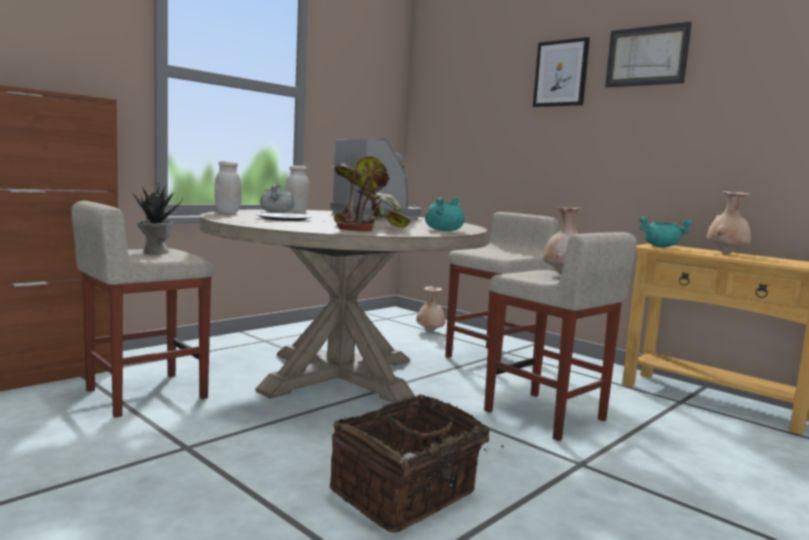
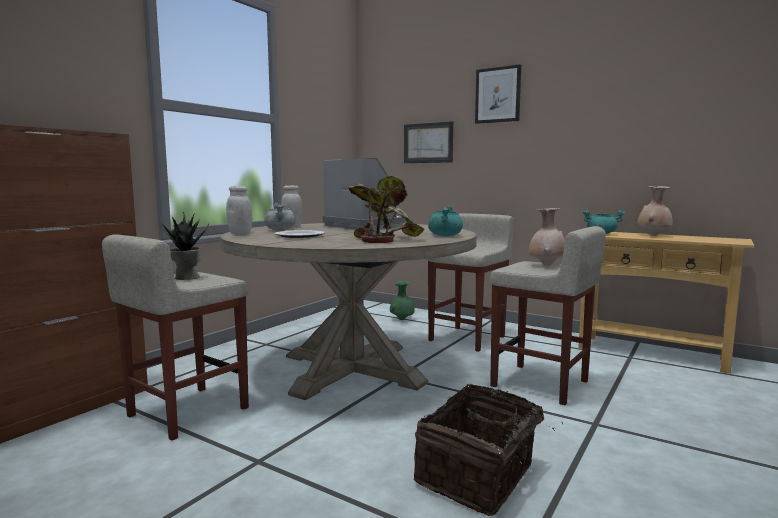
camera: 10 degrees left, 0 degrees up
beige vase [416,286,445,333] -> green vase [390,281,415,320]
picture [605,22,692,88] -> picture moved to [404,121,453,163]

